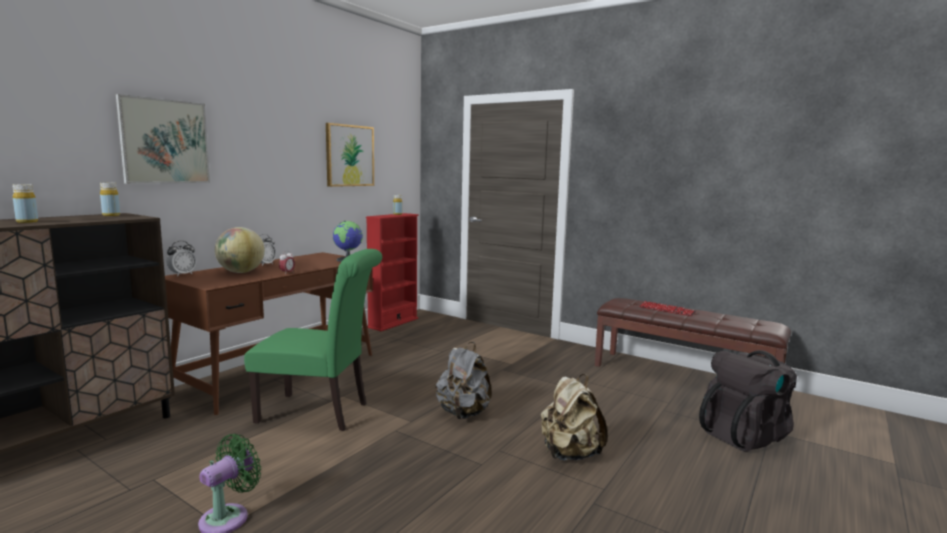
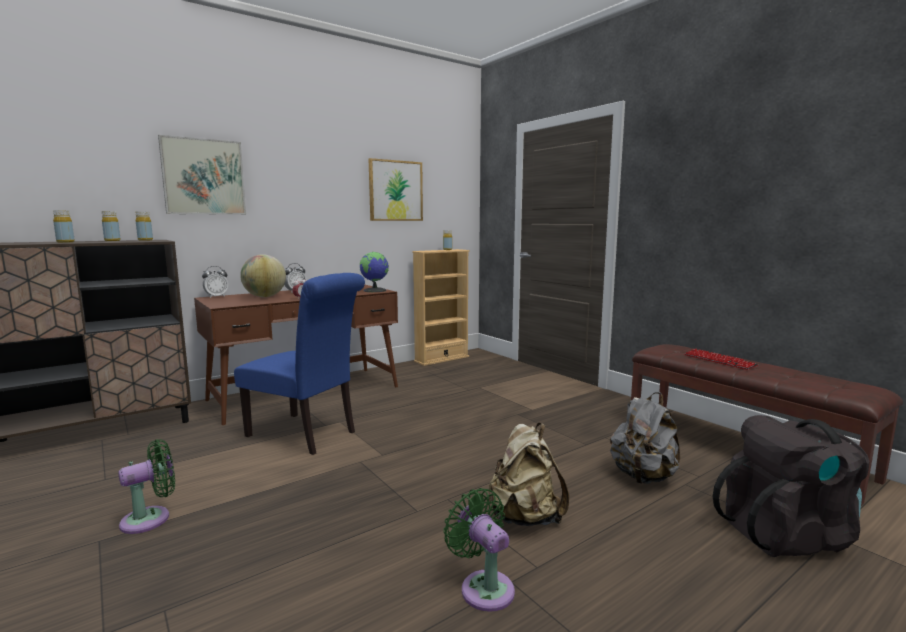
camera: 20 degrees right, 0 degrees up
green chair [244,249,382,431] -> blue chair [234,273,365,455]
red bookcase [366,213,419,331] -> beige bookcase [412,249,470,366]
grey backpack [436,342,492,419] -> grey backpack moved to [610,392,680,484]
none -> yellow bottle [102,211,121,241]
none -> green fan [443,488,515,612]

